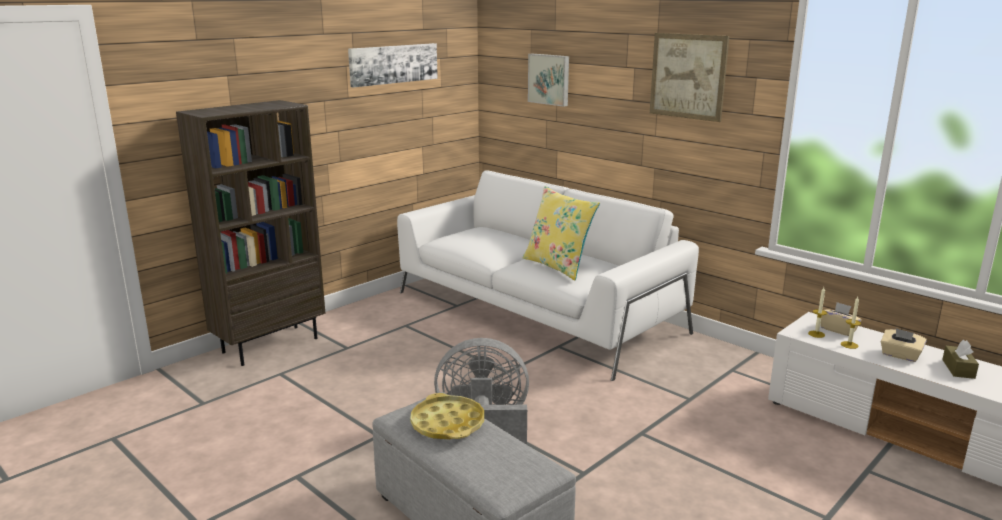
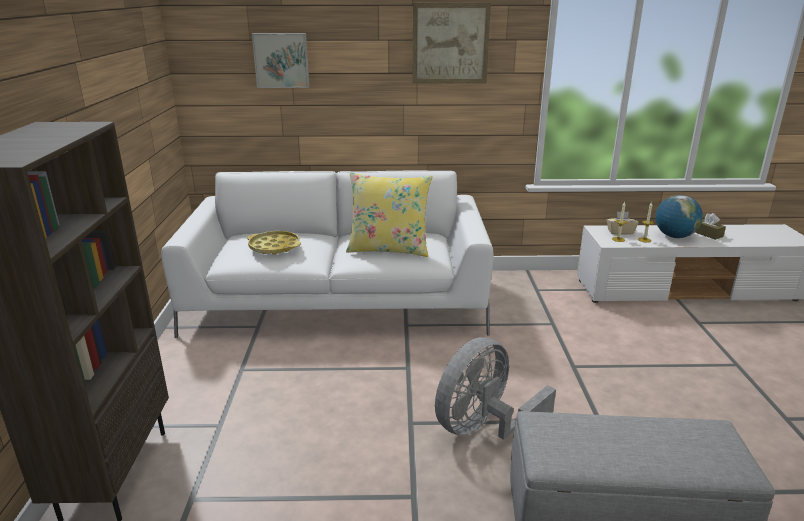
camera: 45 degrees left, 5 degrees up
picture [348,43,438,88] -> none
yellow tray [410,393,484,440] -> yellow tray moved to [247,231,301,255]
beige tissue box [881,328,927,362] -> globe [655,195,703,238]

